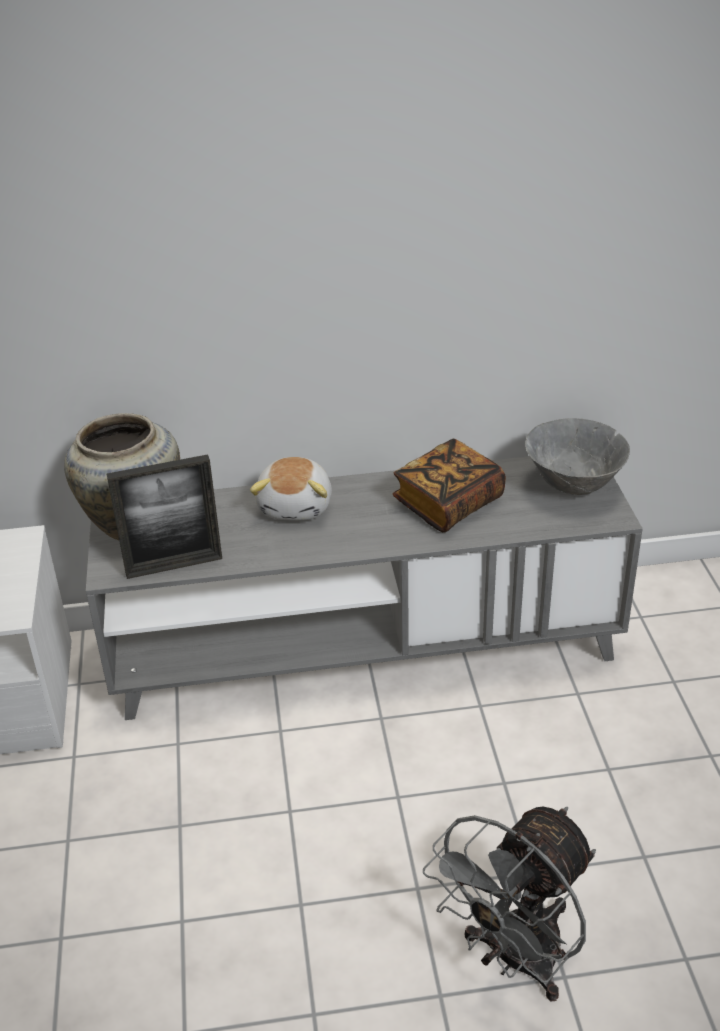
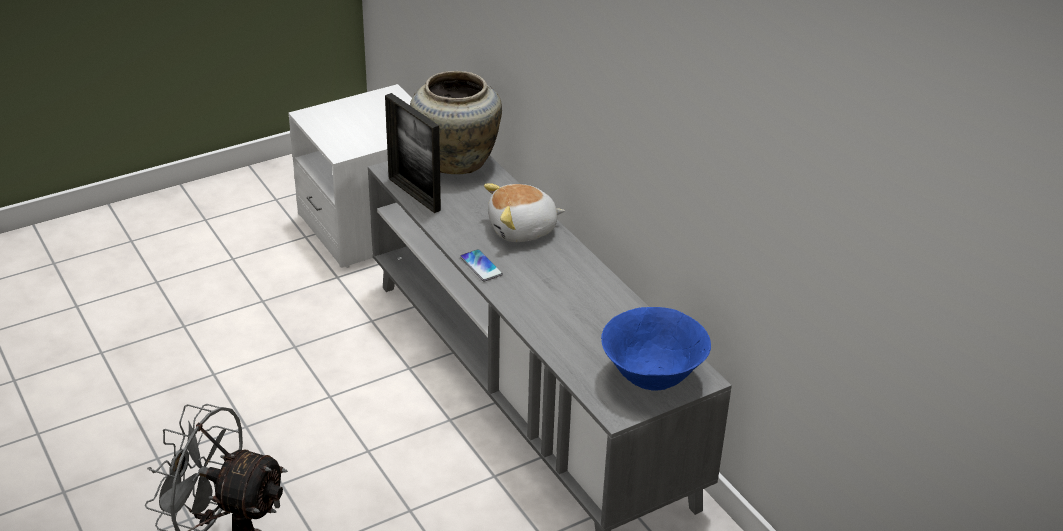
camera: 65 degrees right, 0 degrees up
book [393,439,506,532] -> none
grey bowl [525,418,630,495] -> blue bowl [601,307,711,391]
none -> phone [460,249,503,282]

